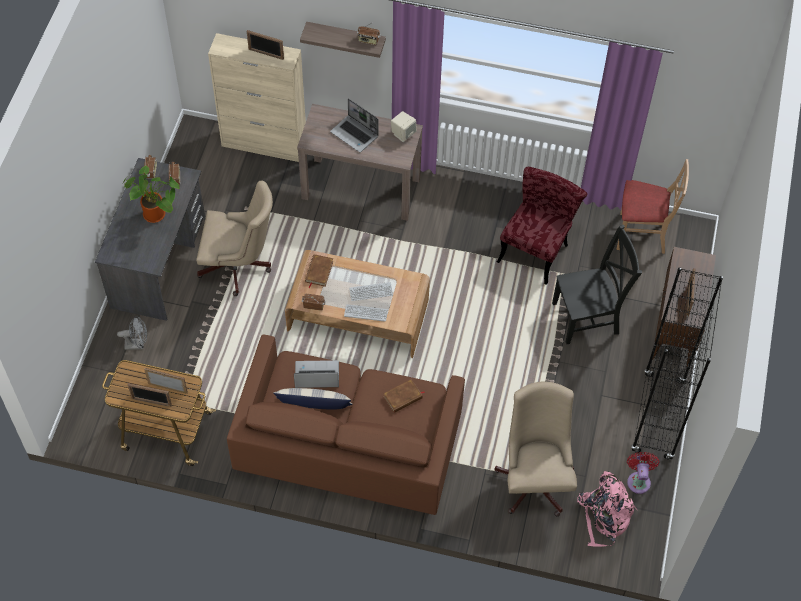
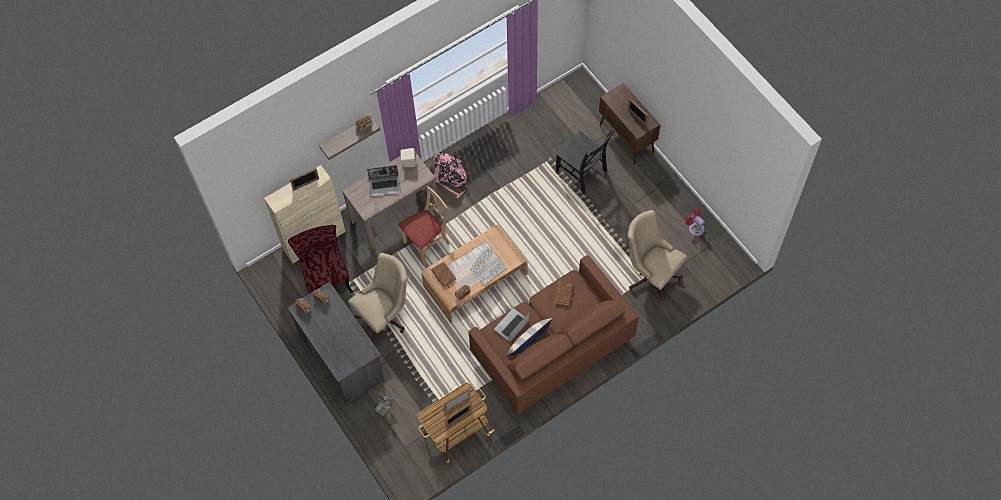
camera: 45 degrees left, 5 degrees up
potted plant [122,165,179,223] -> none
red chair [497,167,587,285] -> red chair moved to [288,225,353,293]
black chair [552,225,642,344] -> black chair turned 105 degrees clockwise [556,128,616,194]
pink backpack [577,471,638,547] -> pink backpack moved to [433,153,468,198]
beige chair [616,159,689,254] -> beige chair moved to [398,186,450,266]
black bookcase [631,267,723,460] -> none

